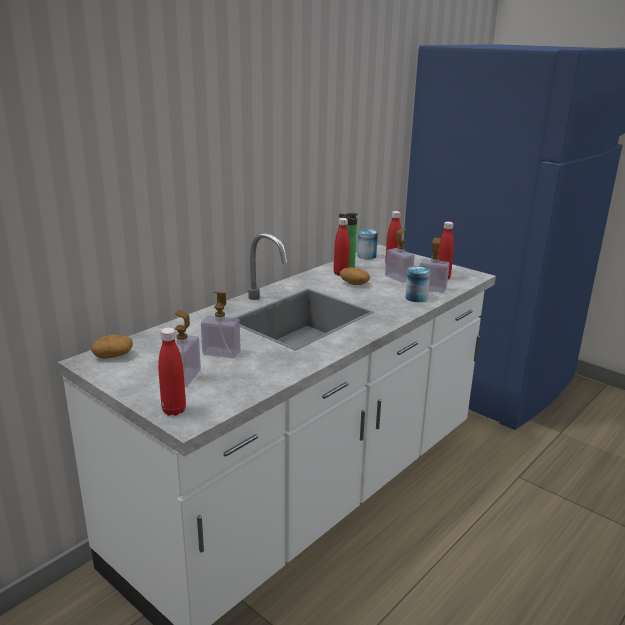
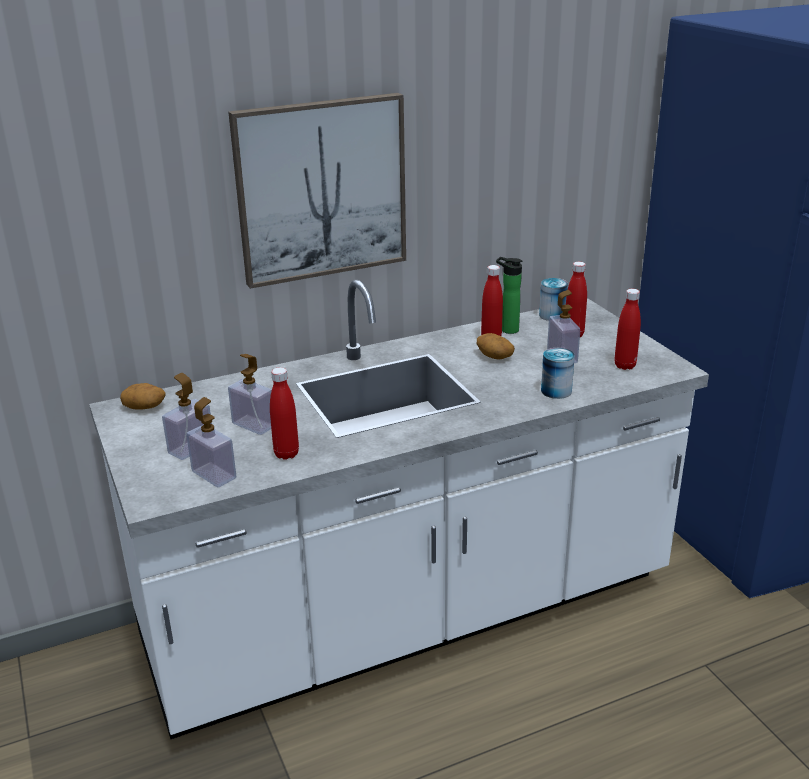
camera: 25 degrees right, 5 degrees up
red bottle [158,328,186,416] -> red bottle moved to [270,367,299,460]
soap dispenser [419,238,449,293] -> soap dispenser moved to [186,397,236,487]
none -> picture [228,93,406,289]

